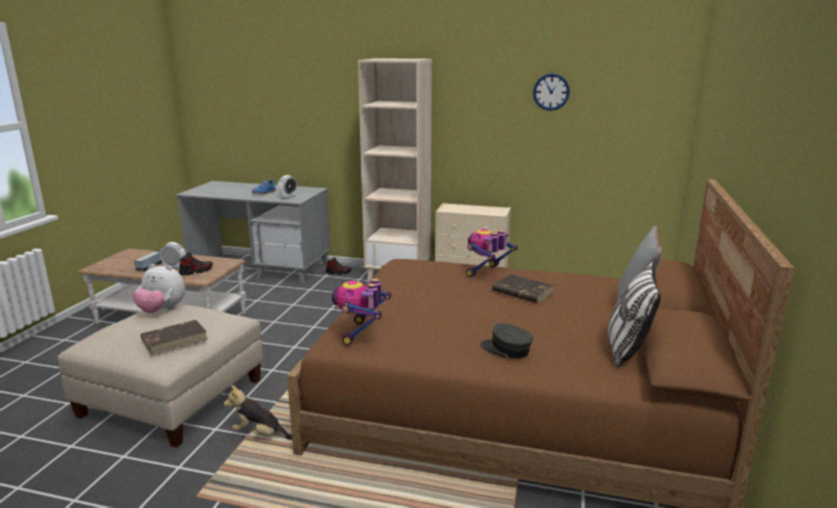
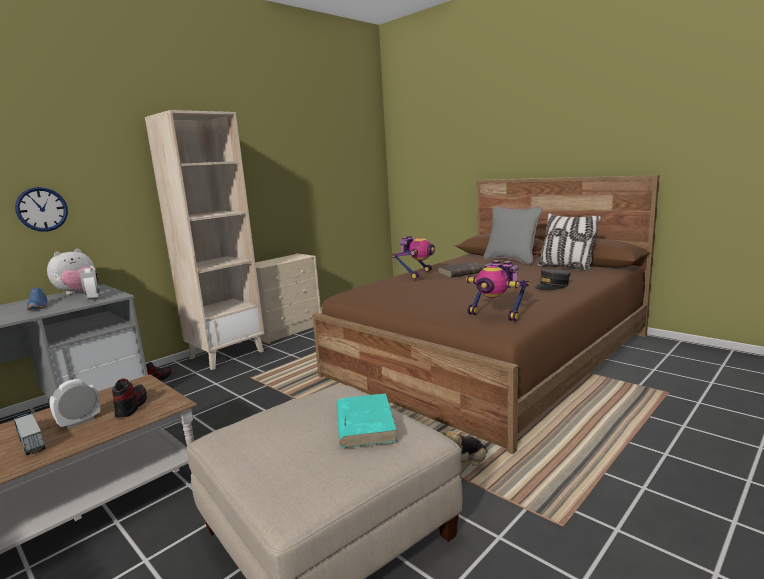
camera: 60 degrees left, 5 degrees down
plush toy [133,264,185,313] -> plush toy moved to [47,249,96,295]
brown book [141,320,208,355] -> turquoise book [337,393,397,448]
toy robot [466,229,518,277] -> toy robot turned 135 degrees counterclockwise [392,236,435,279]
wall clock [533,73,570,111] -> wall clock moved to [15,187,68,232]

